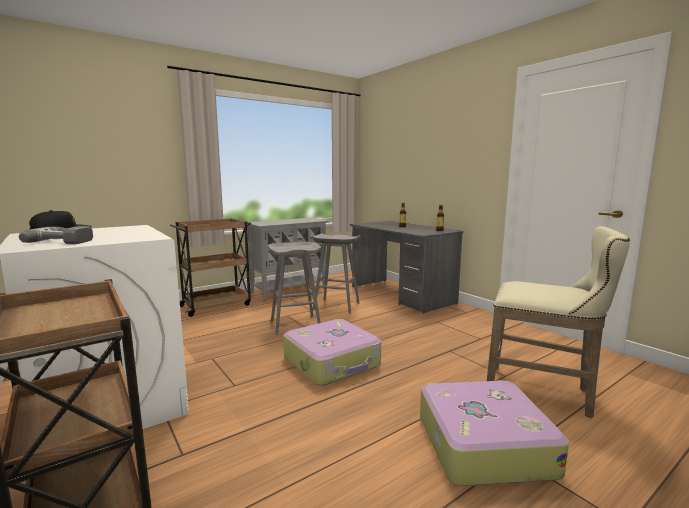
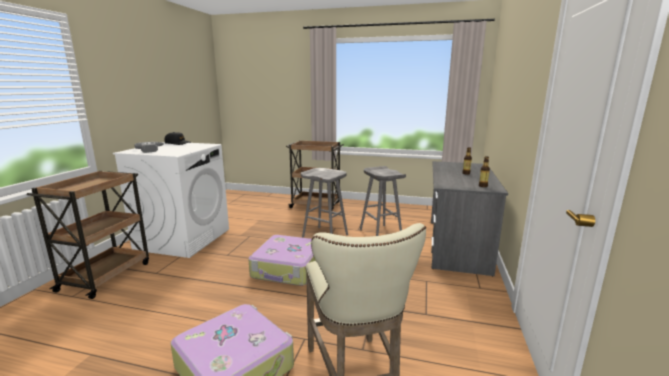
camera: 50 degrees right, 5 degrees up
grey cabinet [247,218,328,302] -> none

